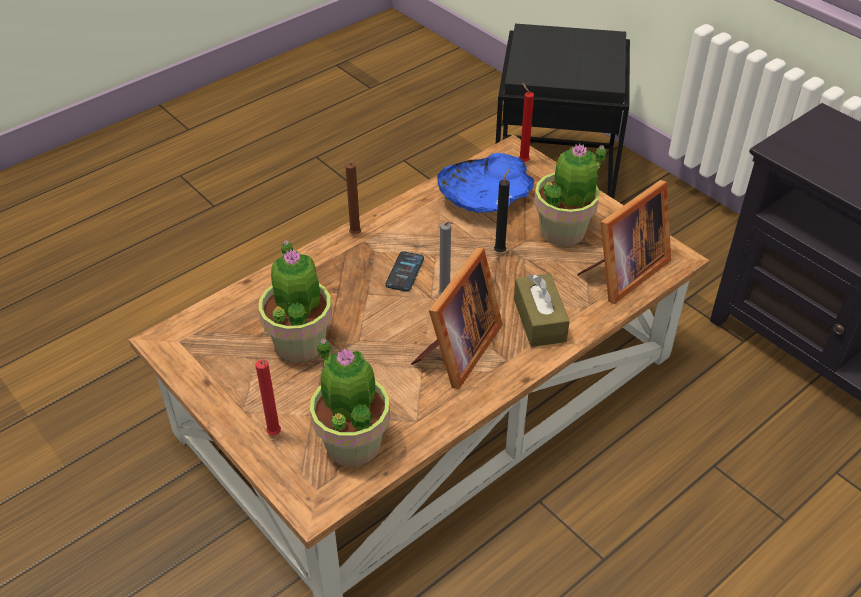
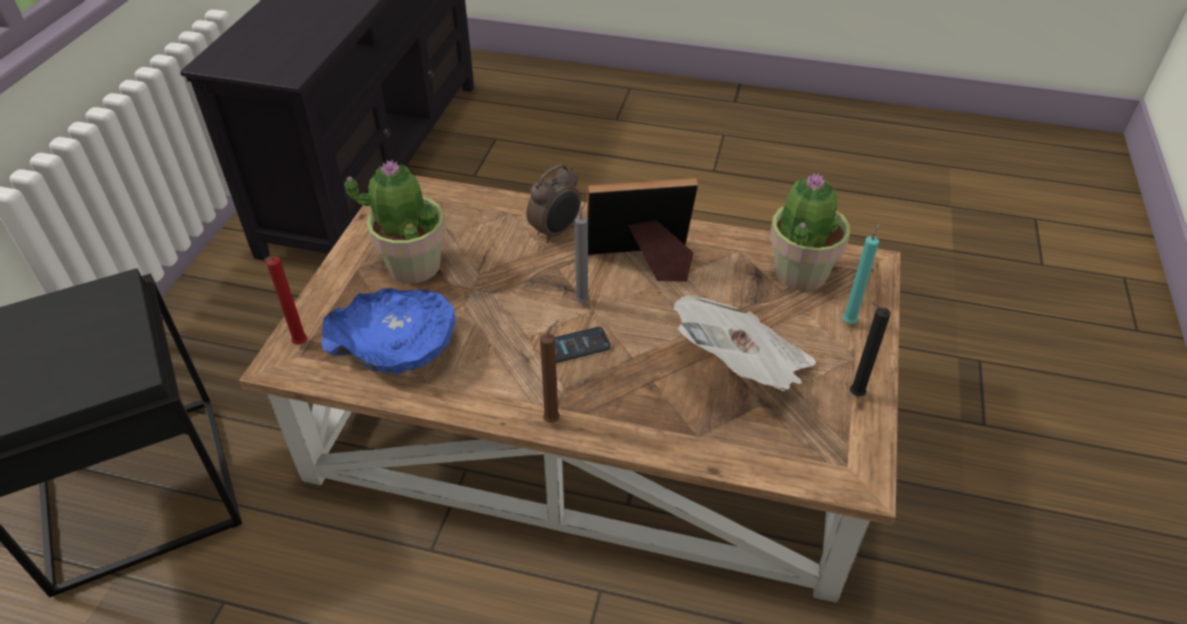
camera: 125 degrees left, 0 degrees up
red candle [256,359,281,435] -> turquoise candle [842,223,881,324]
potted plant [259,240,332,362] -> newspaper [673,295,816,391]
black candle [494,168,510,252] -> black candle moved to [850,302,890,396]
brown tissue box [514,274,570,347] -> alarm clock [526,164,581,243]
picture frame [577,180,671,304] -> none

